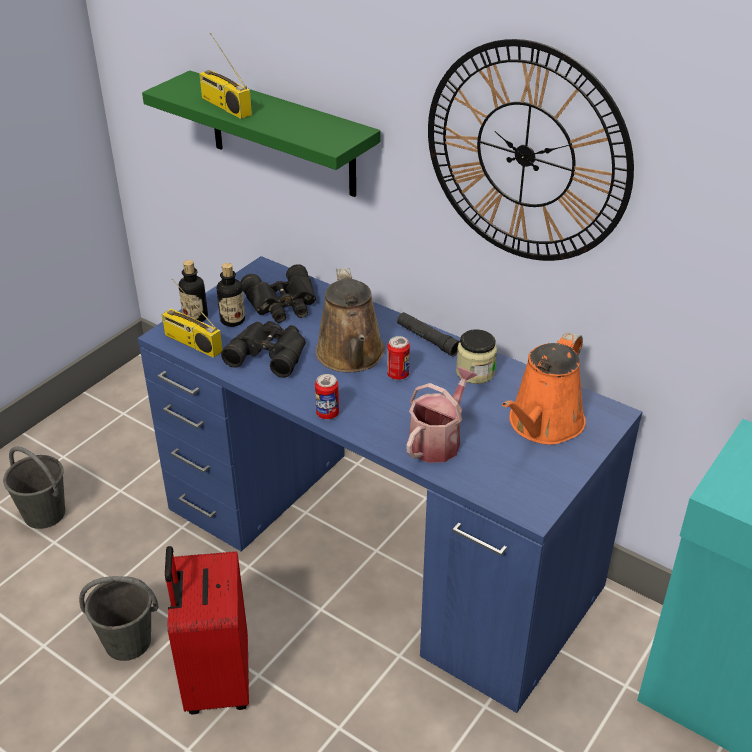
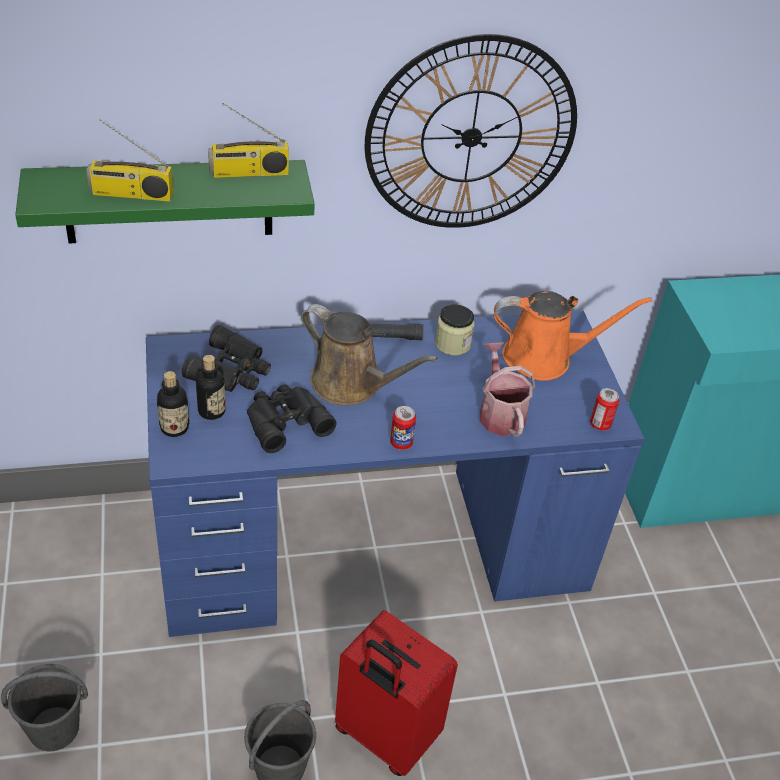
camera: 50 degrees left, 5 degrees up
radio [161,279,222,358] -> radio moved to [208,103,289,178]
can [387,336,410,380] -> can moved to [590,388,620,431]
orange watering can [502,332,586,445] -> orange watering can turned 75 degrees counterclockwise [494,291,652,381]

